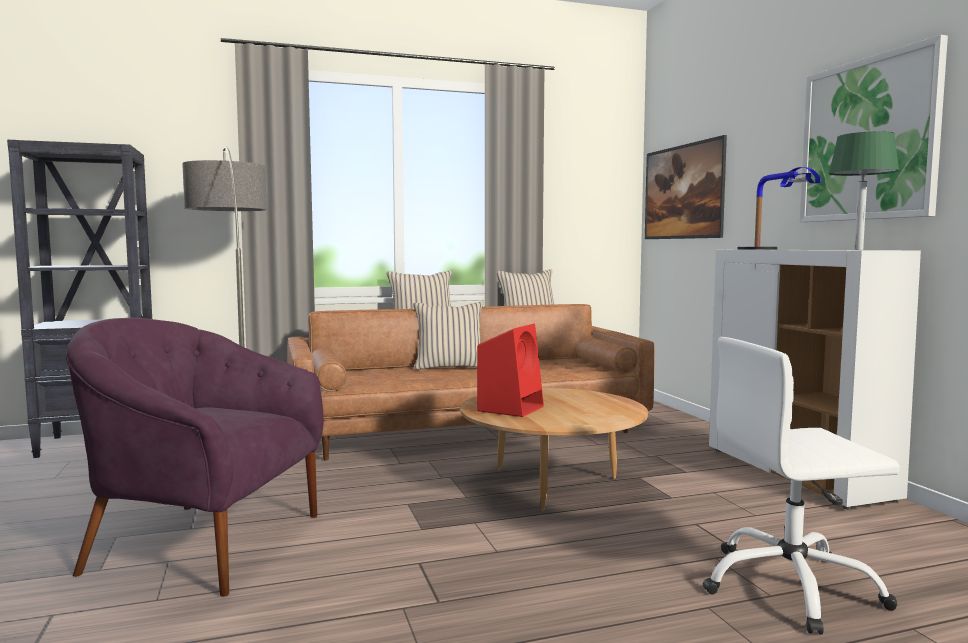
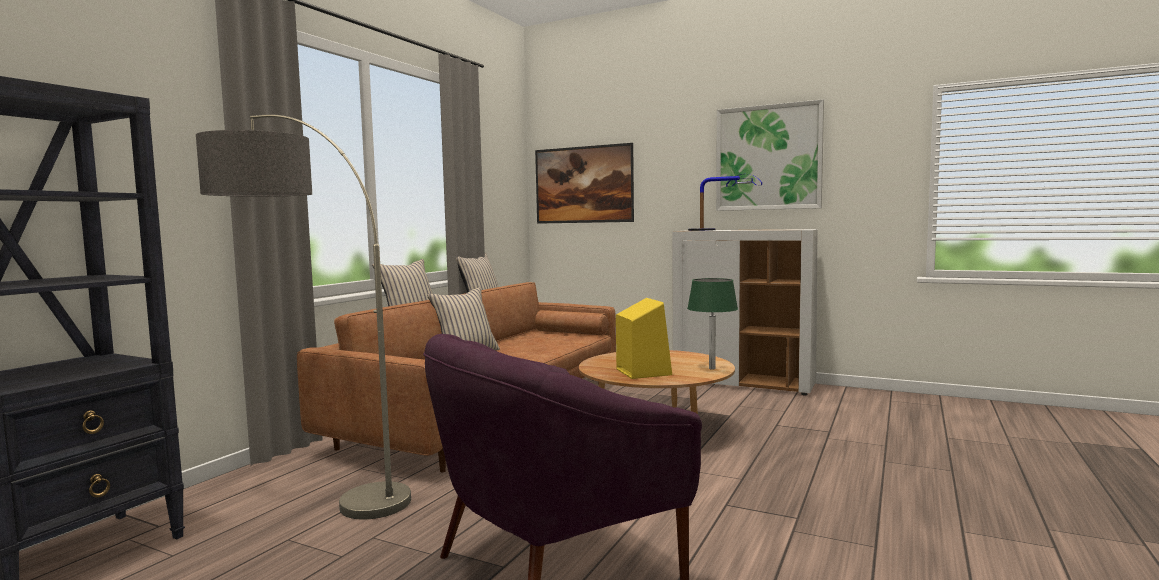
camera: 45 degrees left, 0 degrees up
red speaker [477,324,544,417] -> yellow speaker [616,298,672,379]
white office chair [703,337,900,635] -> none
green table lamp [829,131,900,250] -> green table lamp moved to [687,278,738,370]

